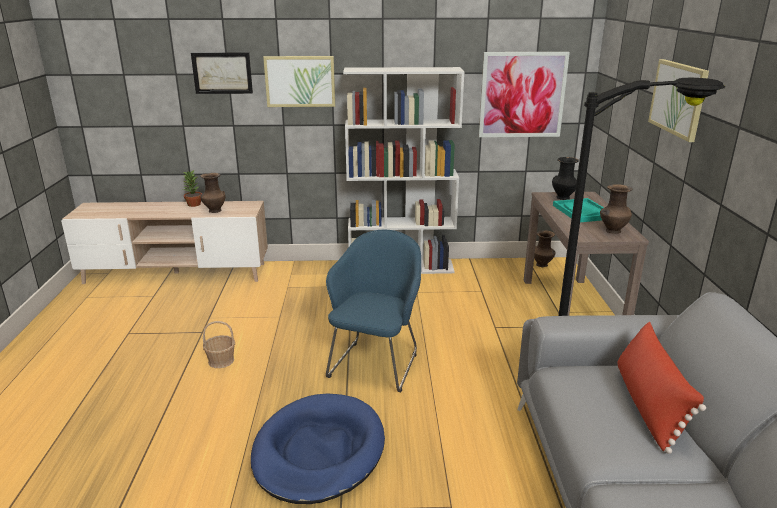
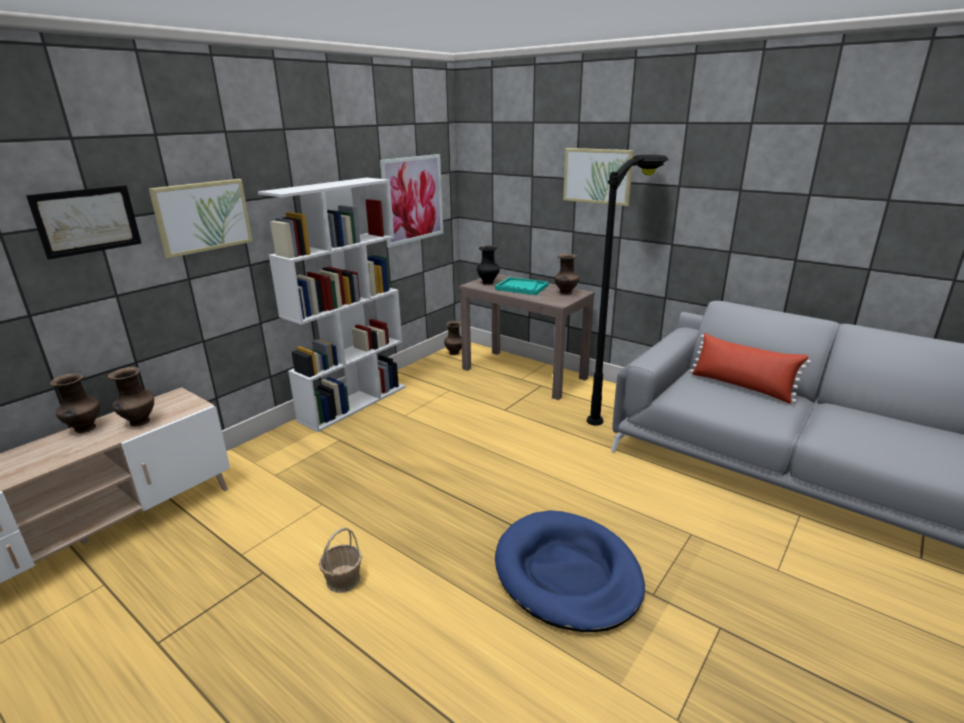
camera: 50 degrees left, 0 degrees up
potted plant [183,170,202,207] -> brown vase [49,373,100,433]
blue armchair [326,230,421,392] -> none

